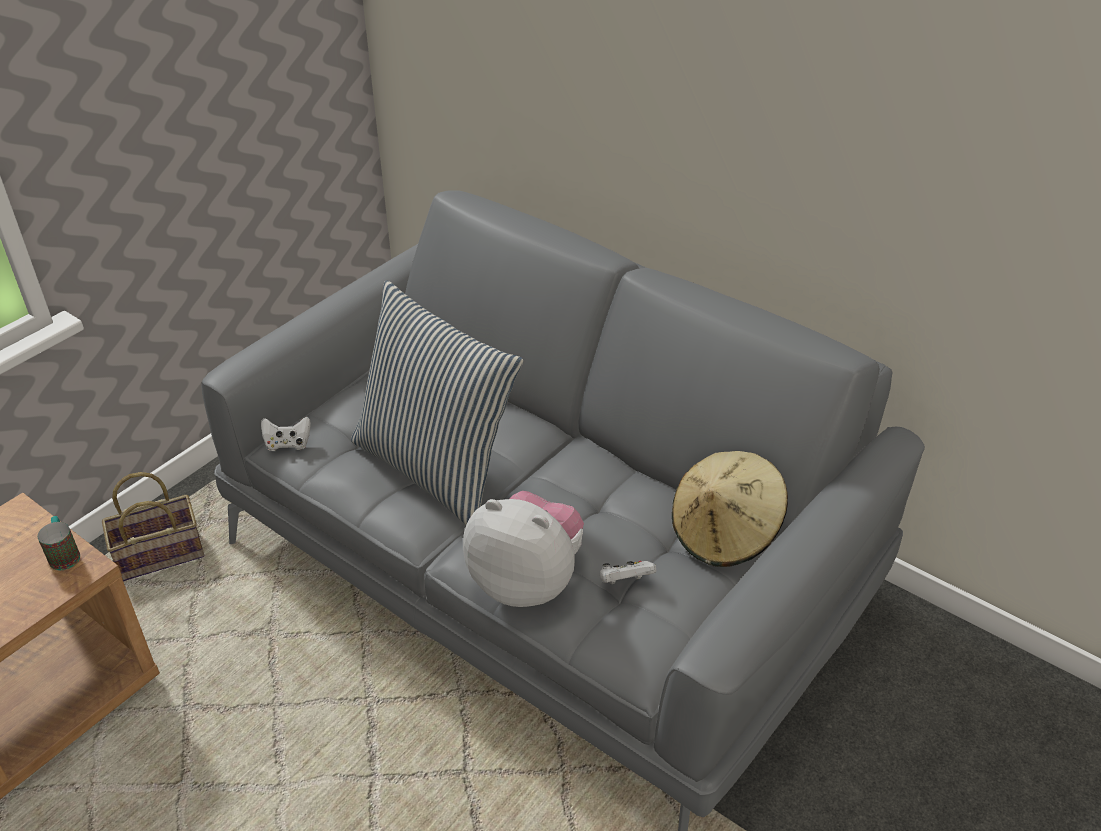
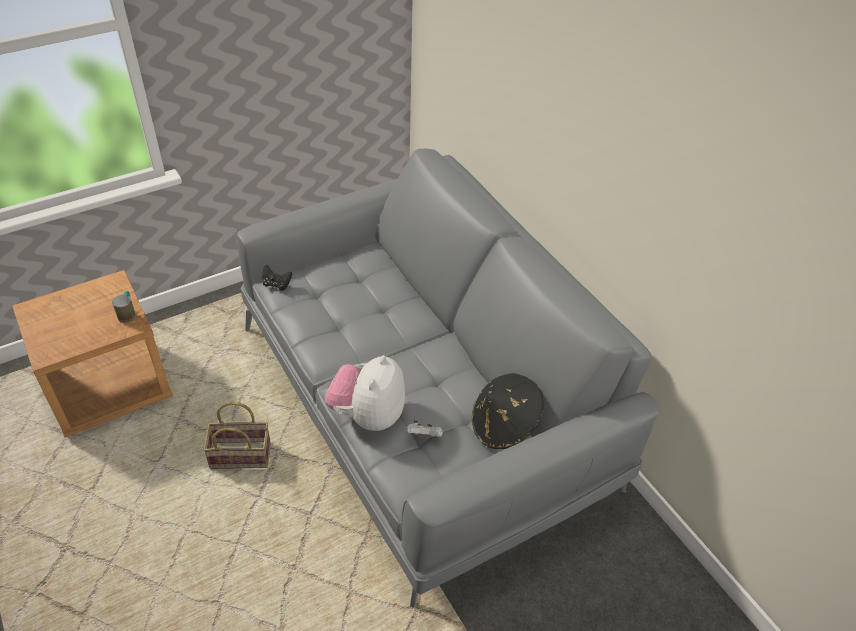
camera: 20 degrees right, 5 degrees up
basket [102,472,204,581] -> basket moved to [203,402,271,469]
white game controller [261,417,311,451] -> black game controller [262,265,292,291]
pillow [351,280,523,525] -> none
plush toy [463,491,584,607] -> plush toy turned 120 degrees counterclockwise [325,355,405,431]
beige hat [672,451,788,567] -> black hat [472,373,544,449]

